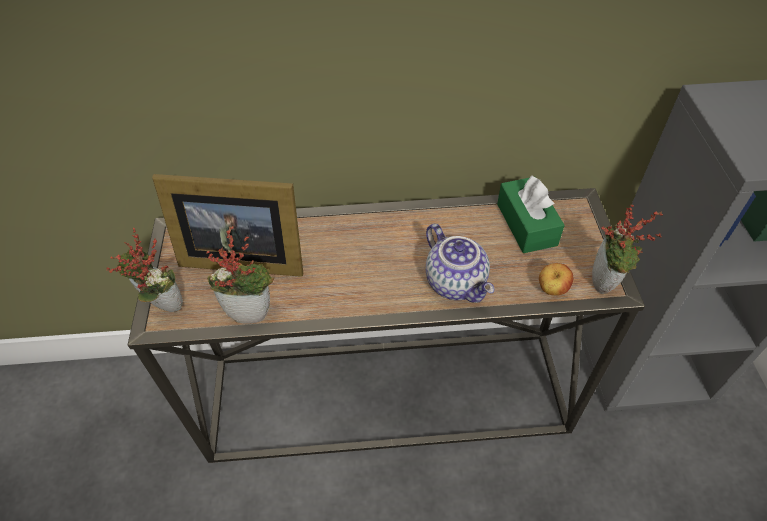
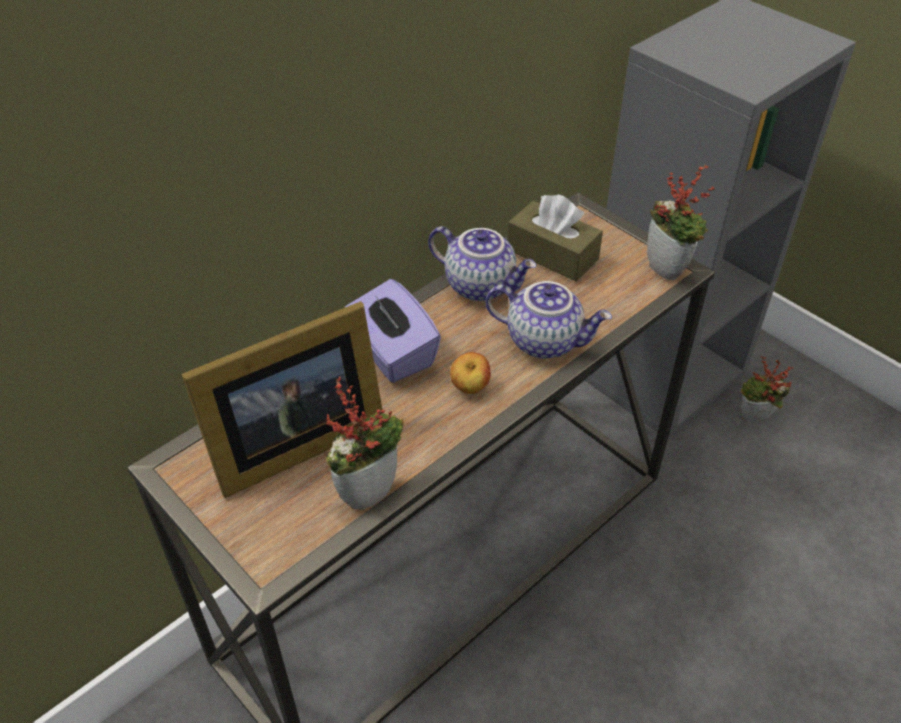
camera: 40 degrees left, 5 degrees down
potted plant [107,228,183,312] -> potted plant moved to [741,356,793,422]
green tissue box [497,175,565,253] -> brown tissue box [507,194,603,282]
apple [539,263,573,296] -> apple moved to [450,352,491,394]
none -> purple tissue box [345,279,441,383]
none -> teapot [428,226,536,301]

